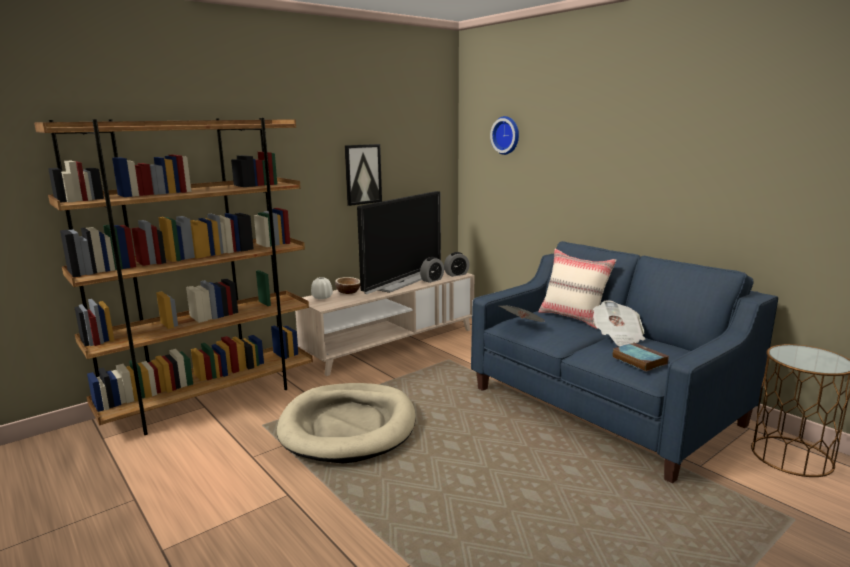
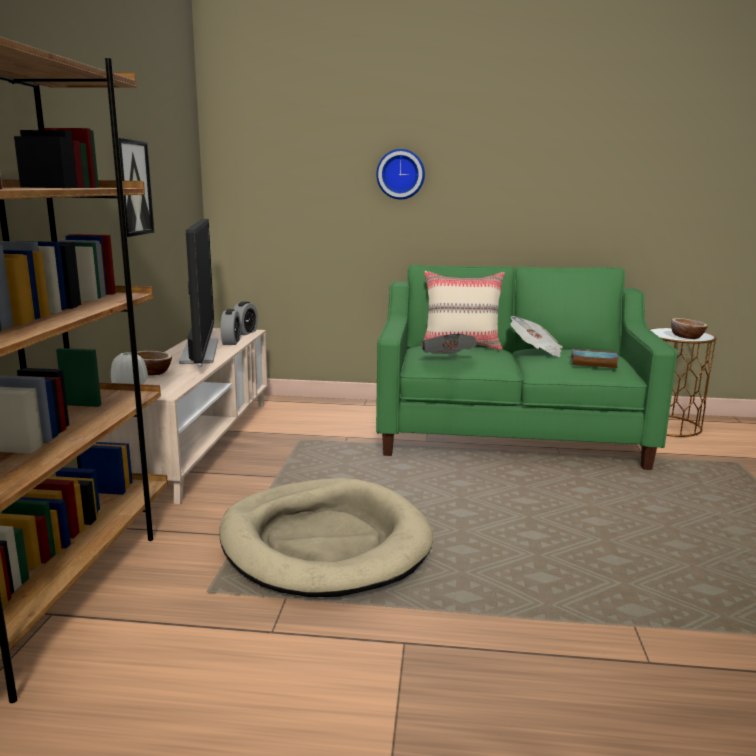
camera: 45 degrees left, 0 degrees up
blue sofa [471,241,778,483] -> green sofa [376,265,677,470]
wall clock [490,116,519,155] -> wall clock moved to [376,149,425,199]
none -> bowl [671,318,708,339]

